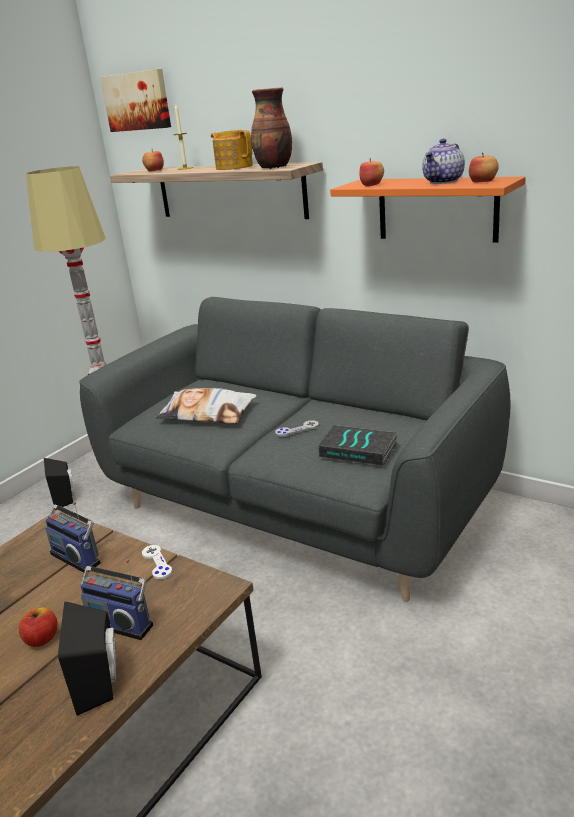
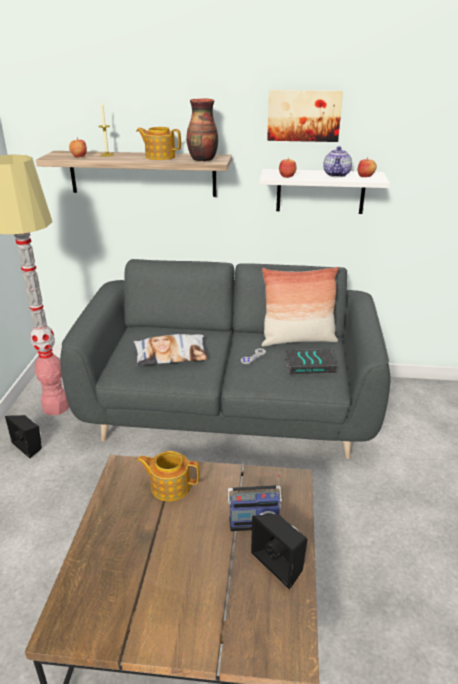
camera: 30 degrees left, 5 degrees up
apple [19,607,57,647] -> none
radio [45,502,101,573] -> teapot [137,451,200,501]
picture [100,69,171,132] -> picture moved to [267,90,343,142]
white game controller [142,545,172,579] -> none
orange shelf [330,177,526,243] -> white shelf [260,169,390,214]
none -> pillow [262,267,339,346]

